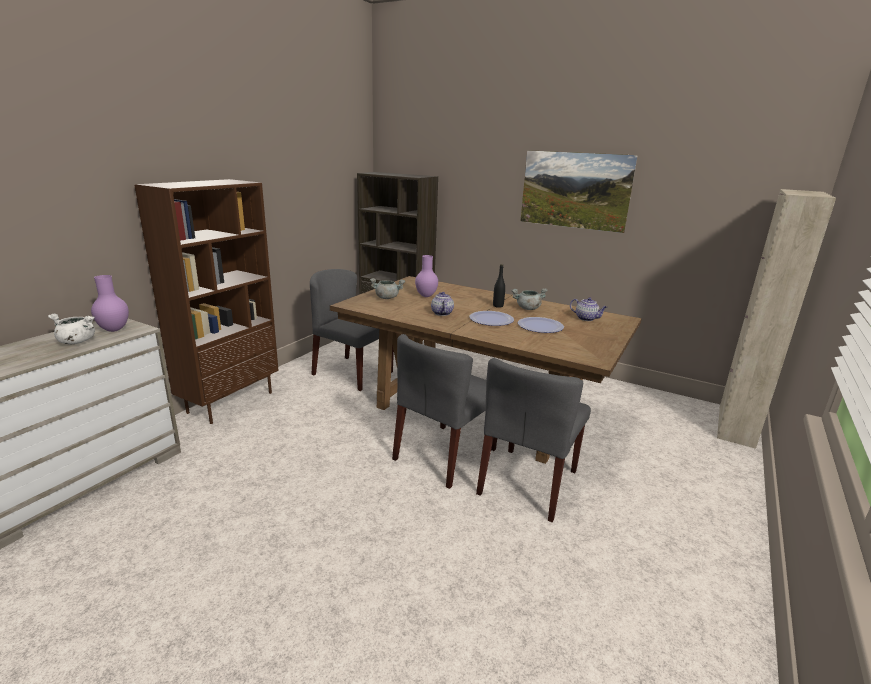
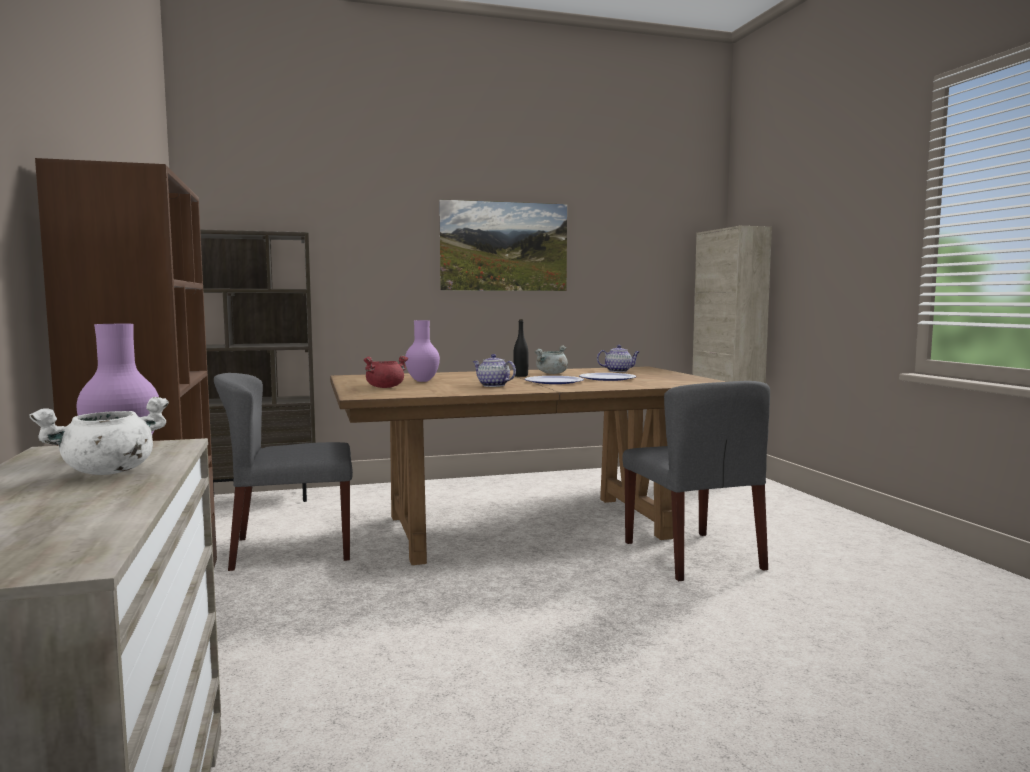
camera: 45 degrees left, 15 degrees down
grey cooking pot [370,278,405,299] -> red cooking pot [363,356,408,388]
grey chair [392,334,497,489] -> none

